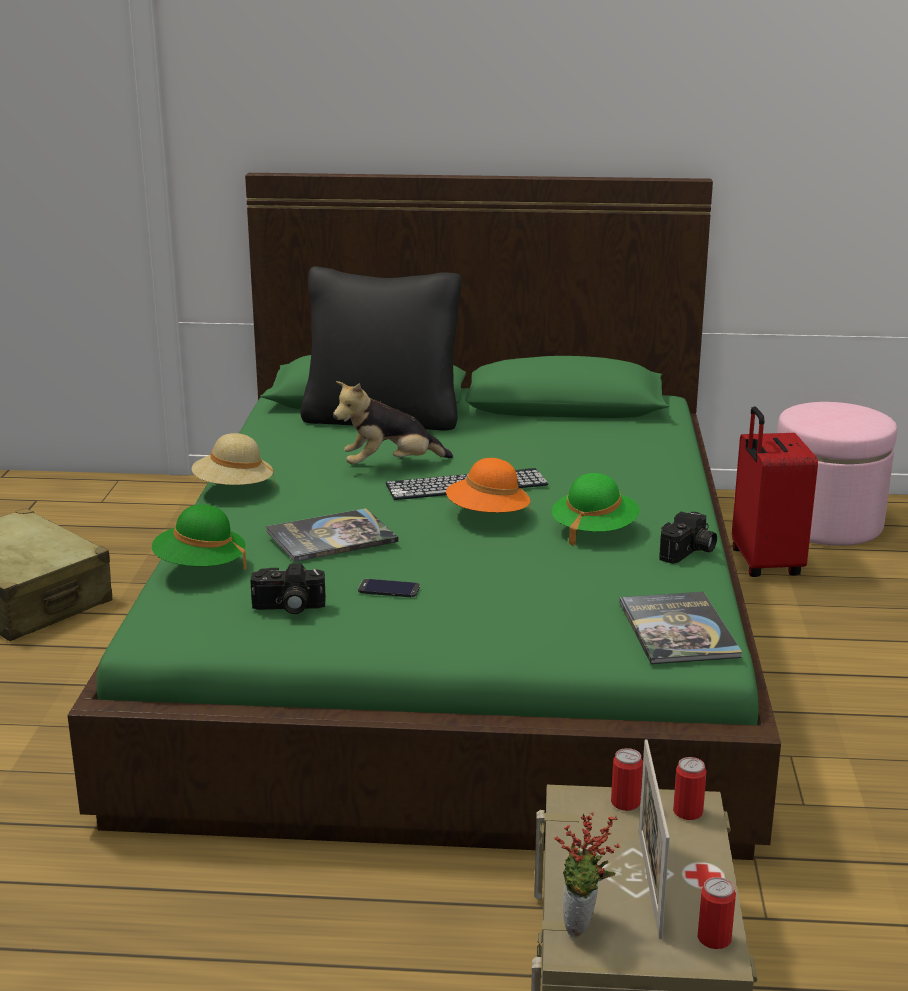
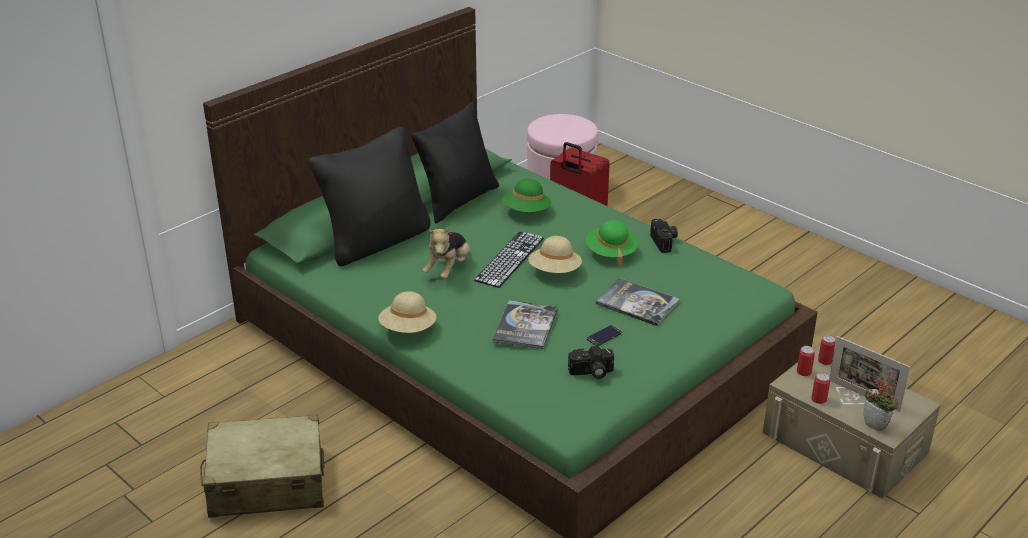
camera: 50 degrees left, 10 degrees up
green hat [152,504,247,570] -> green hat moved to [502,179,552,212]
camera [250,563,326,614] -> camera turned 45 degrees clockwise [568,346,614,379]
orange hat [446,458,531,513] -> beige hat [528,236,582,273]
book [619,592,742,664] -> book moved to [596,278,680,326]
can [697,877,736,949] -> can moved to [811,372,830,404]
none -> black pillow [411,102,499,224]

